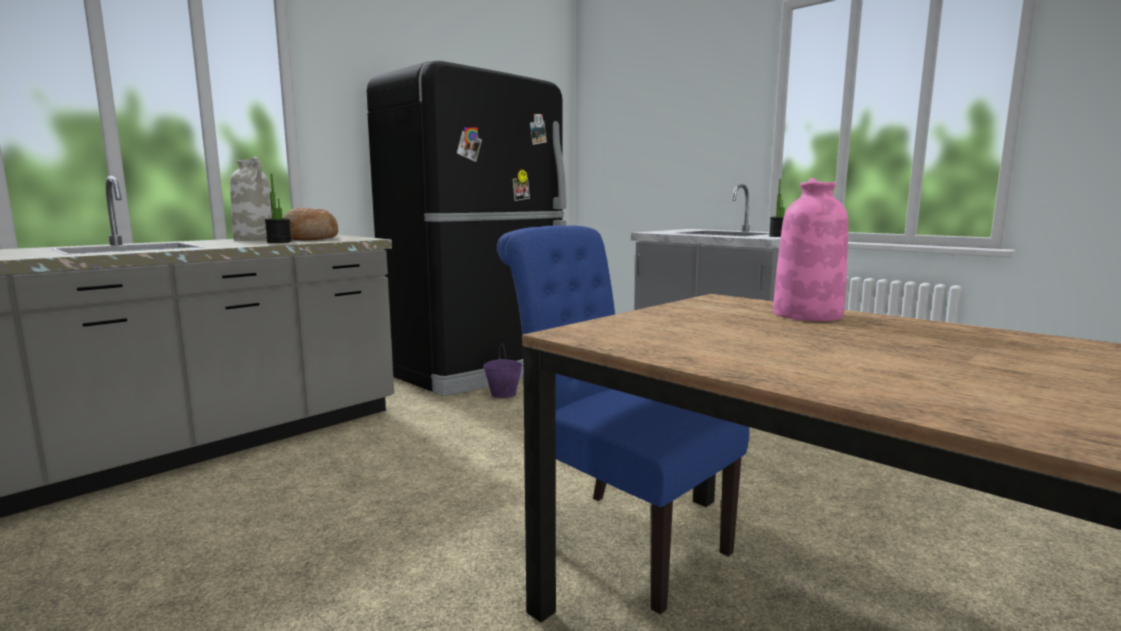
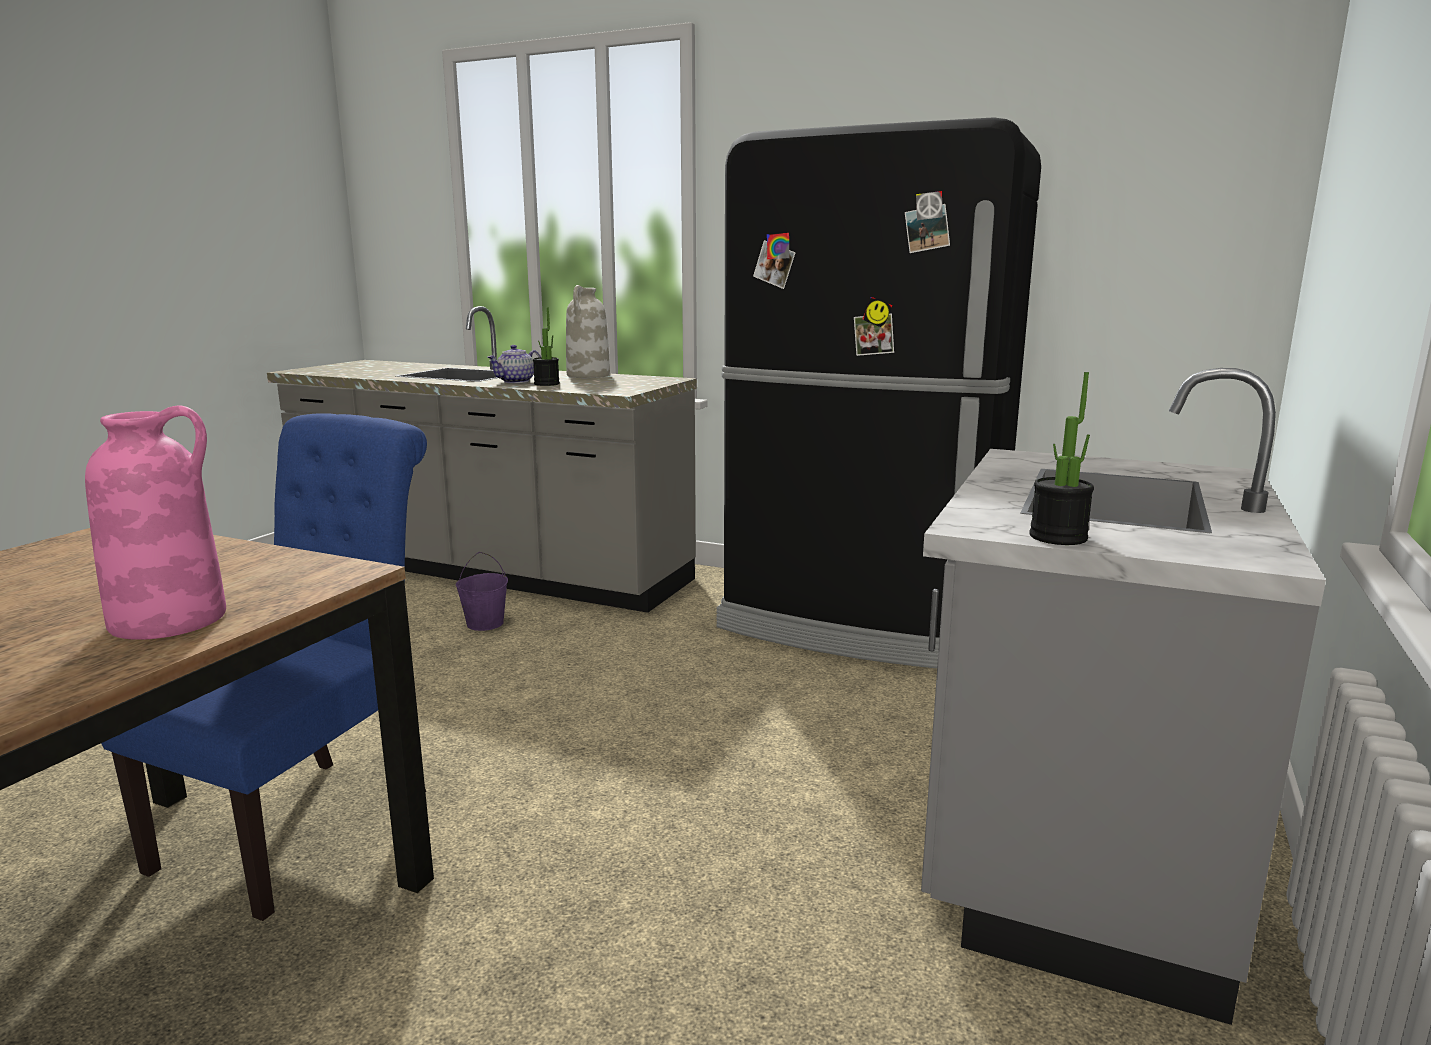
camera: 70 degrees right, 5 degrees up
bread [282,208,338,240] -> none
purple bucket [483,343,523,398] -> purple bucket moved to [456,552,508,631]
none -> teapot [487,345,541,383]

